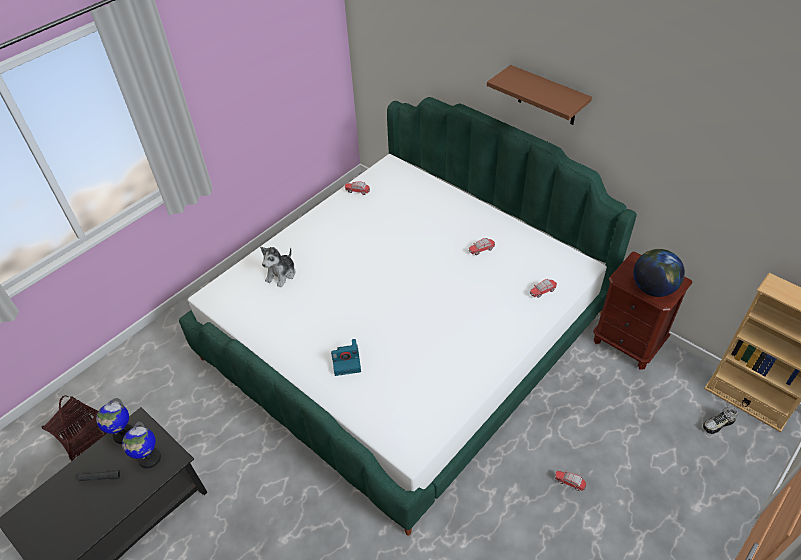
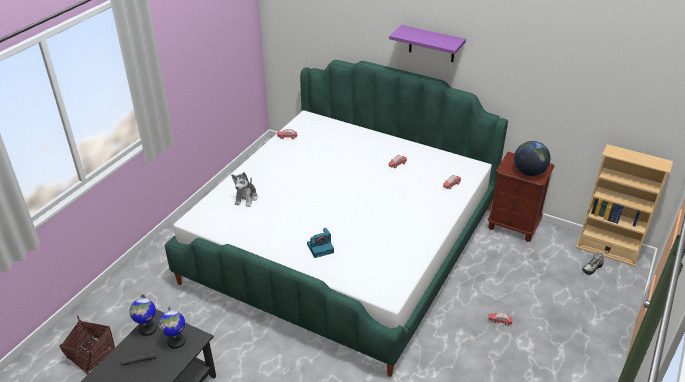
camera: 15 degrees left, 10 degrees down
brown shelf [487,65,592,125] -> purple shelf [389,25,466,62]

